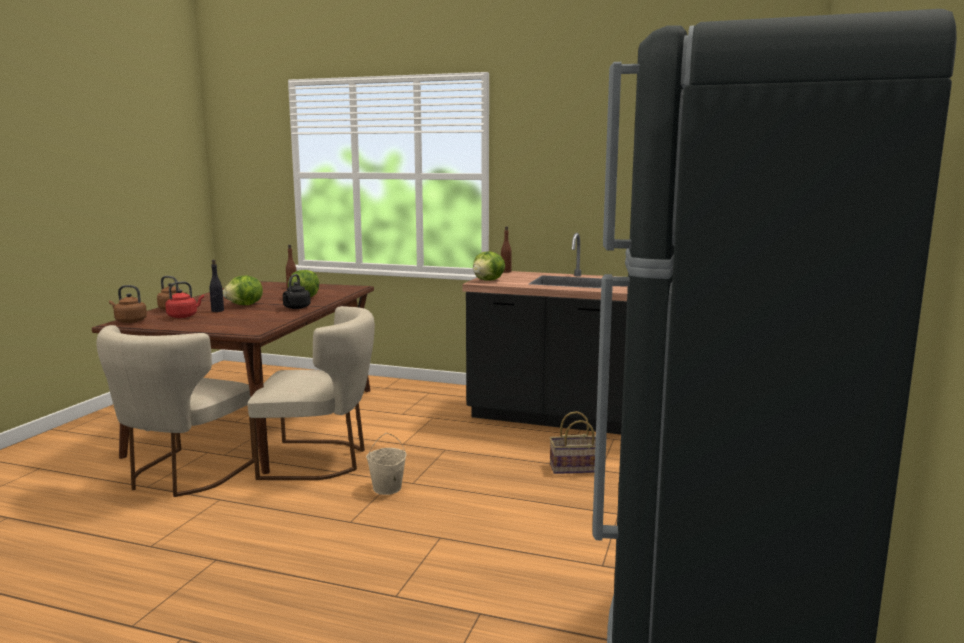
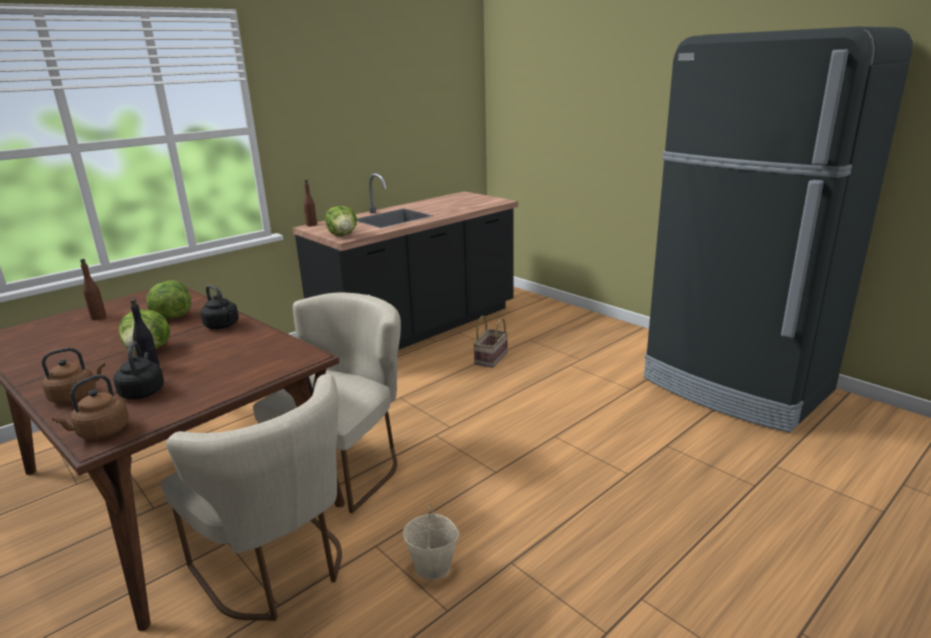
camera: 60 degrees left, 10 degrees up
red kettle [165,282,204,318] -> black kettle [113,341,164,399]
beige bucket [366,433,407,495] -> beige bucket moved to [403,504,460,580]

